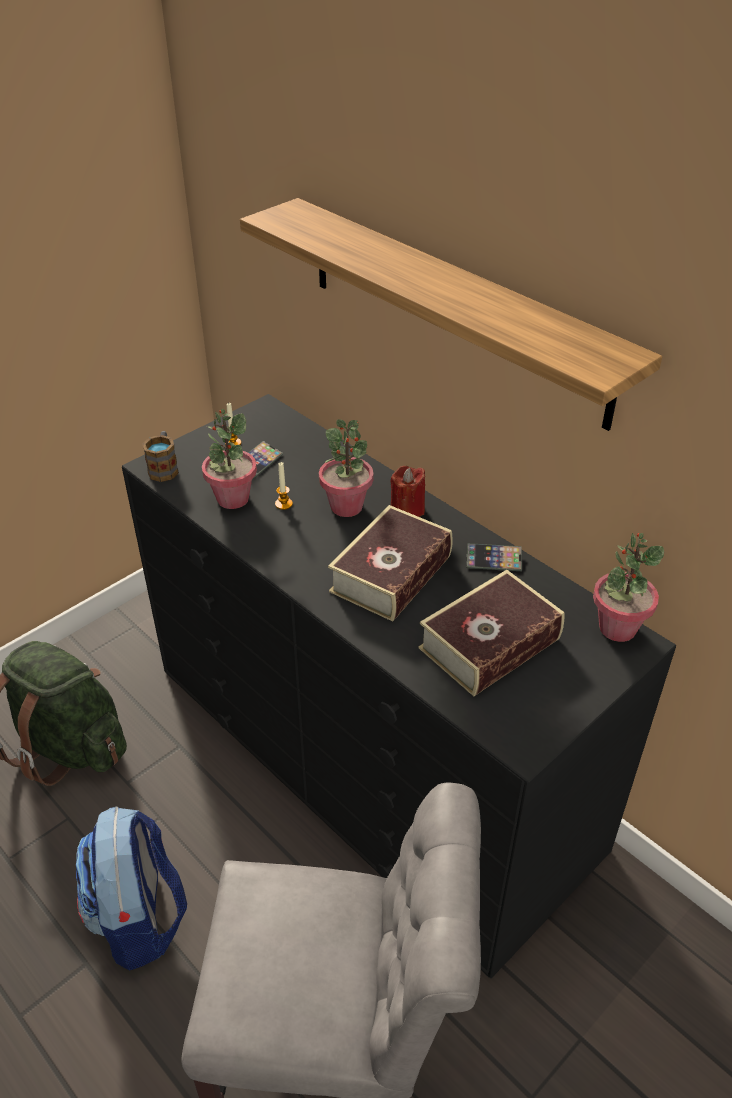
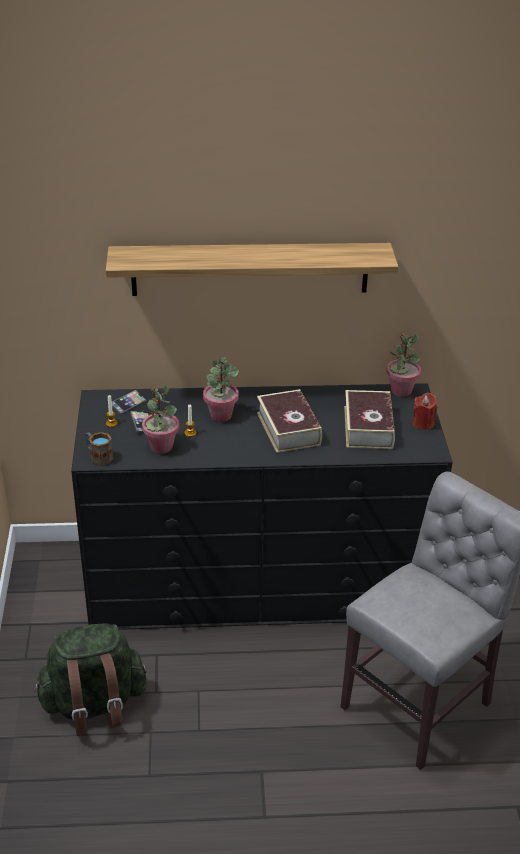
camera: 50 degrees left, 5 degrees down
backpack [76,806,187,971] -> none
red candle [390,466,425,517] -> red candle moved to [412,393,437,430]
phone [466,543,522,571] -> phone moved to [112,390,146,414]

